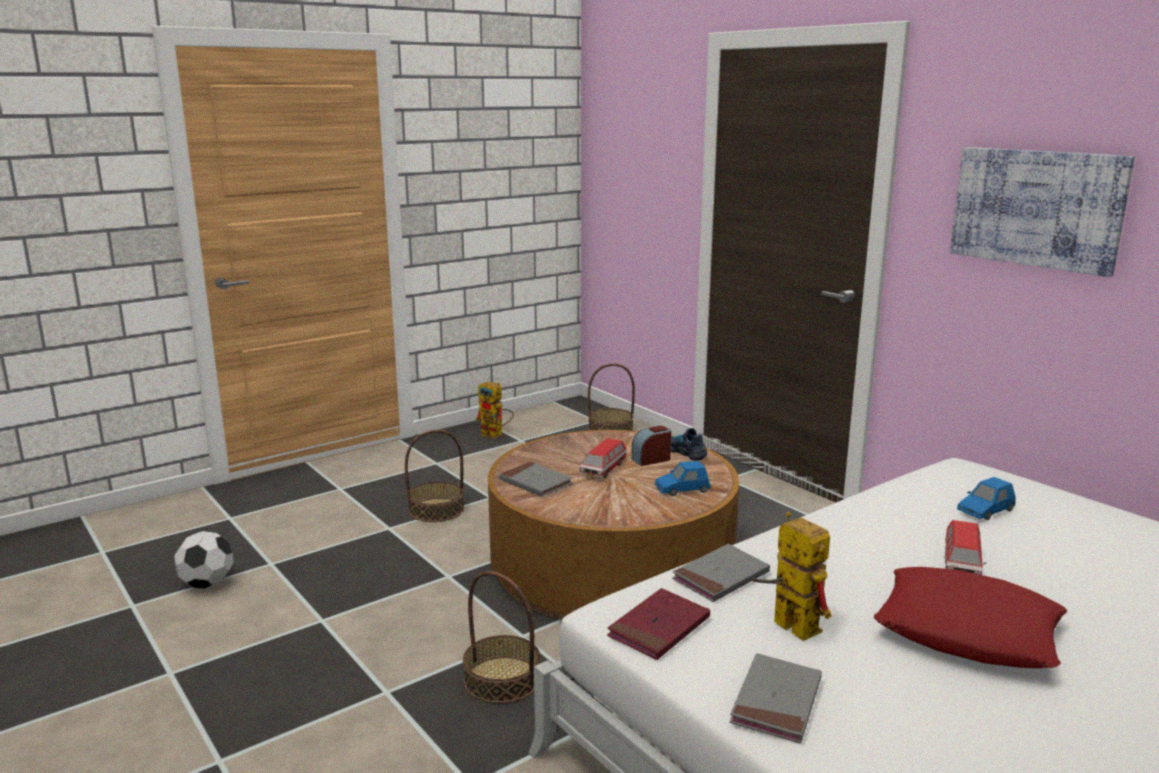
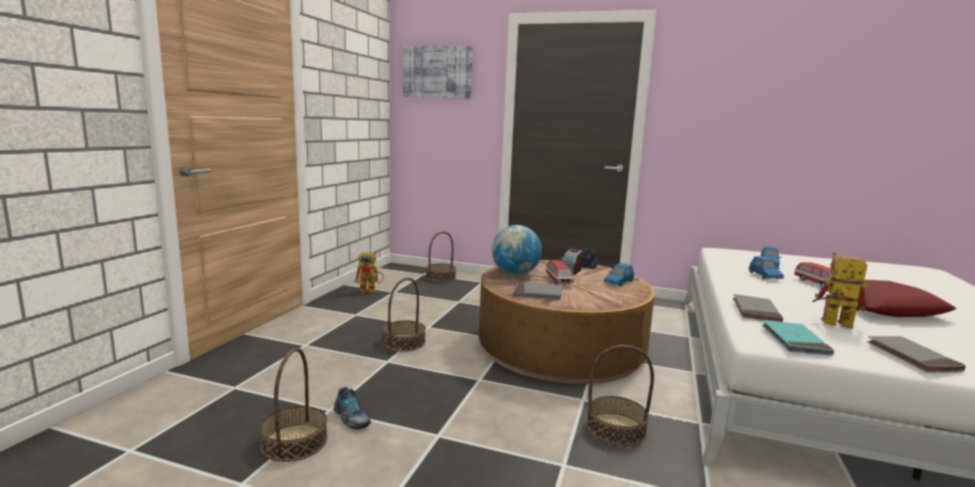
camera: 35 degrees left, 5 degrees down
football [174,531,234,589] -> basket [259,348,328,462]
red book [607,588,710,660] -> turquoise book [762,320,834,356]
picture [950,147,1135,277] -> picture moved to [403,46,473,99]
none -> shoe [334,387,371,429]
none -> globe [492,225,542,275]
none -> blue toy car [749,256,784,279]

